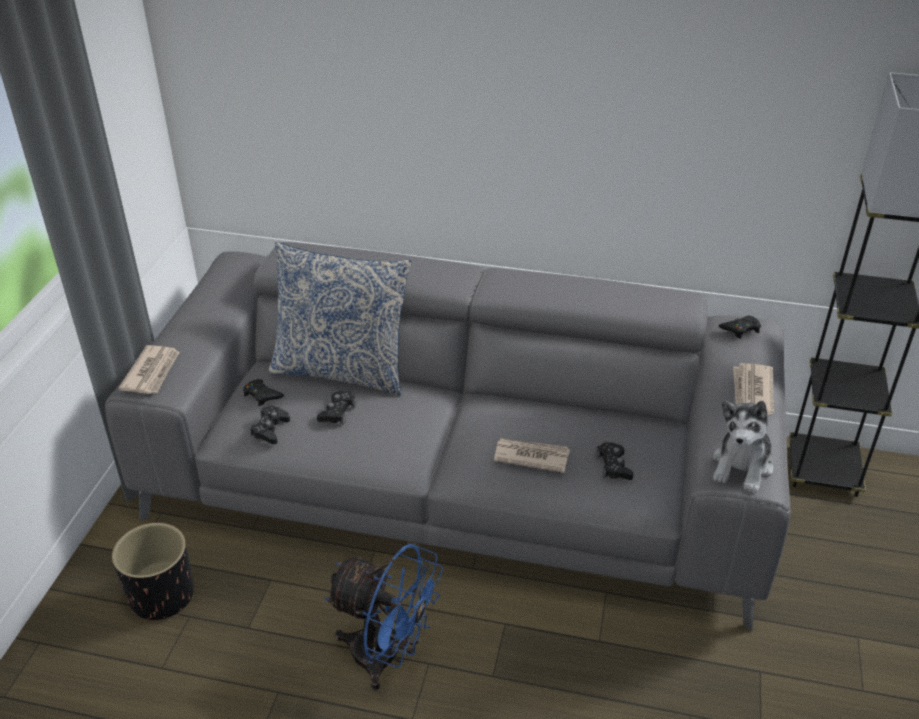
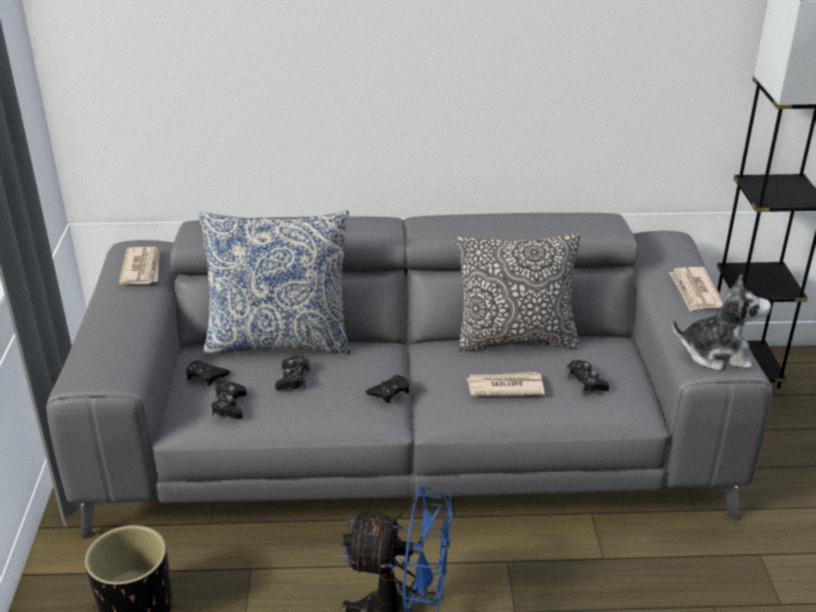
camera: 15 degrees left, 5 degrees down
newspaper [118,345,180,394] -> newspaper moved to [119,247,160,284]
plush toy [712,401,773,493] -> plush toy turned 90 degrees counterclockwise [672,274,771,371]
black game controller [719,316,761,339] -> black game controller moved to [366,375,410,404]
none -> pillow [457,233,580,352]

